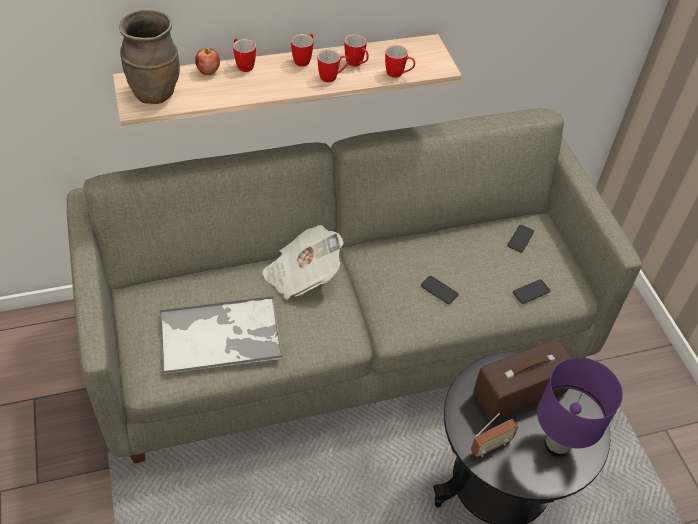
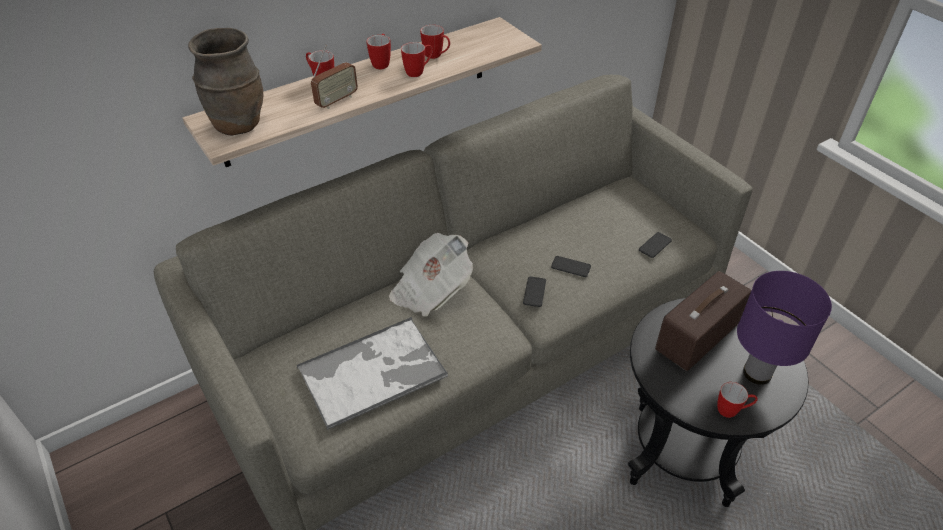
camera: 15 degrees left, 5 degrees down
apple [195,48,220,75] -> none
mug [385,45,415,78] -> mug moved to [717,382,758,418]
radio [471,413,518,457] -> radio moved to [311,45,358,109]
phone [507,225,534,252] -> phone moved to [523,276,546,307]

